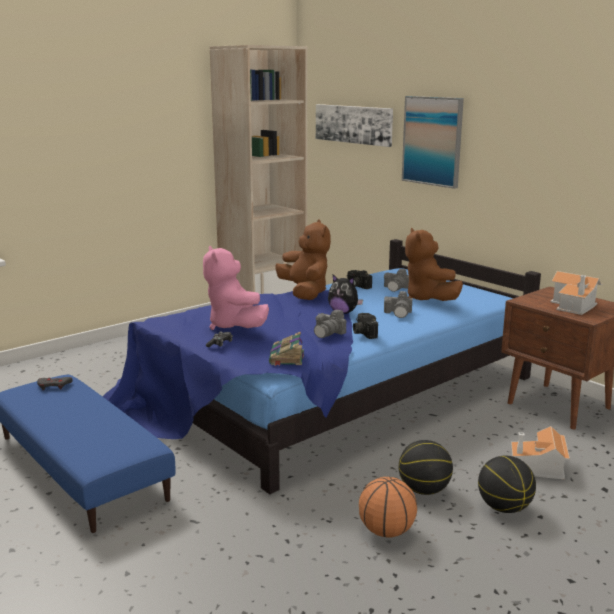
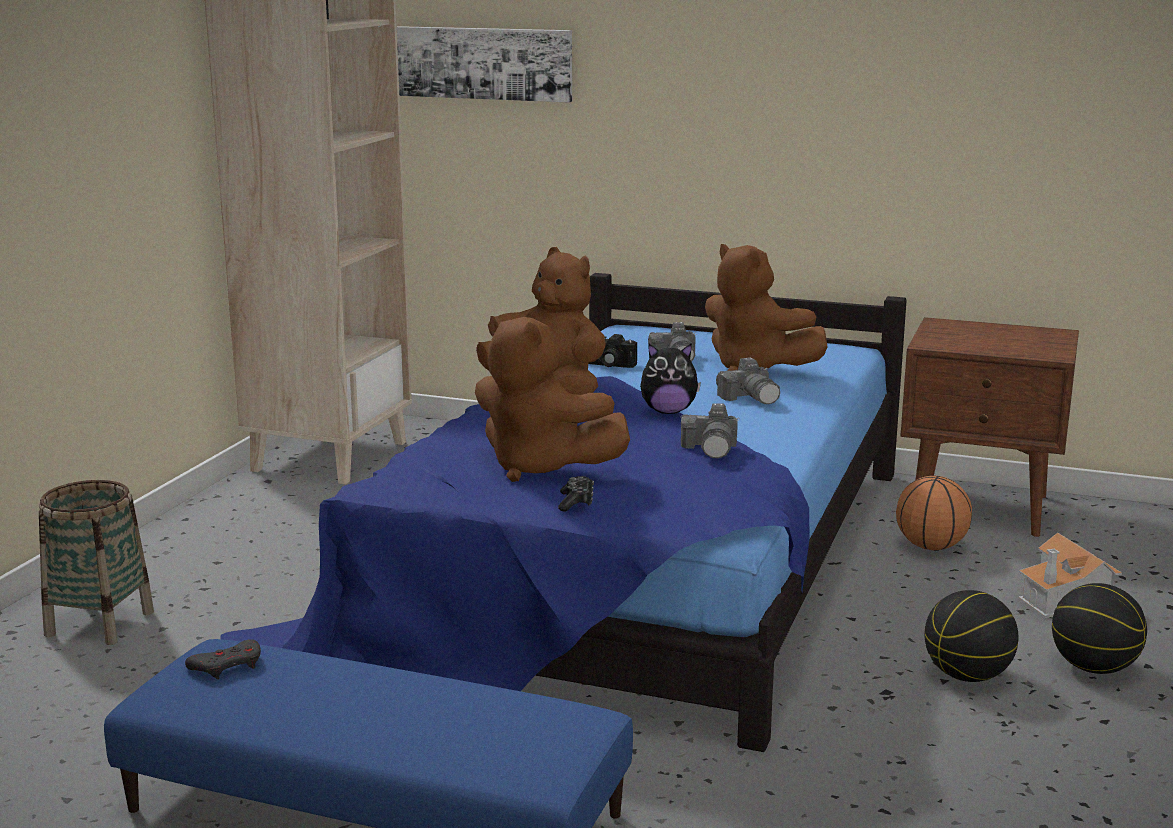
camera: 30 degrees left, 0 degrees up
pink plush toy [203,246,269,330] -> brown plush toy [475,316,630,482]
book [269,331,304,366] -> none
camera [353,313,378,339] -> none
basketball [359,477,417,537] -> basketball moved to [896,475,972,550]
picture [402,96,464,189] -> none
toy house [551,271,602,315] -> none
none -> basket [39,480,154,645]

